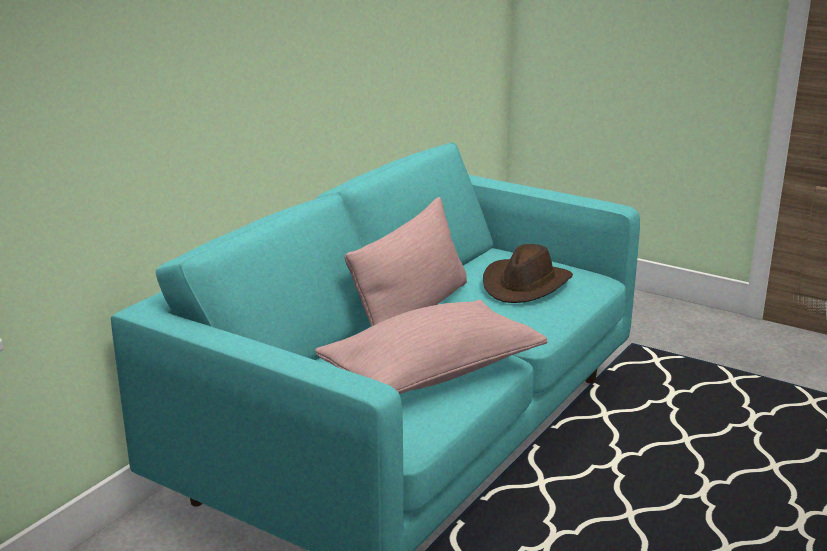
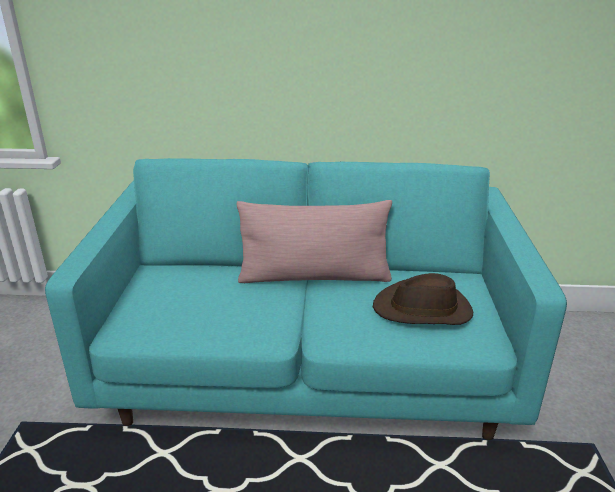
camera: 60 degrees right, 5 degrees up
pink pillow [315,300,547,394] -> none

